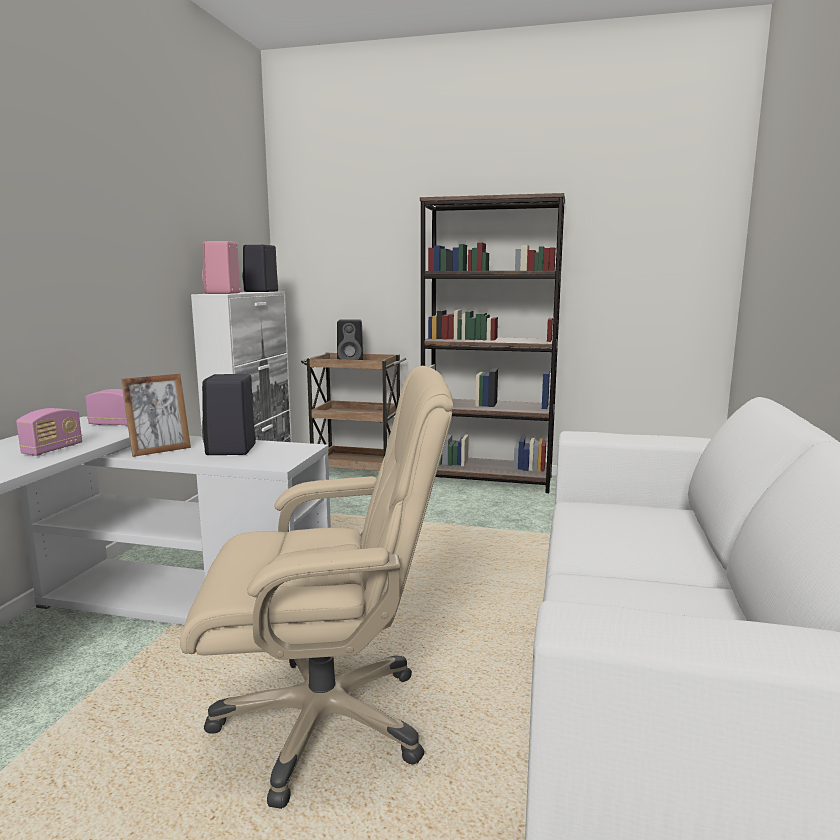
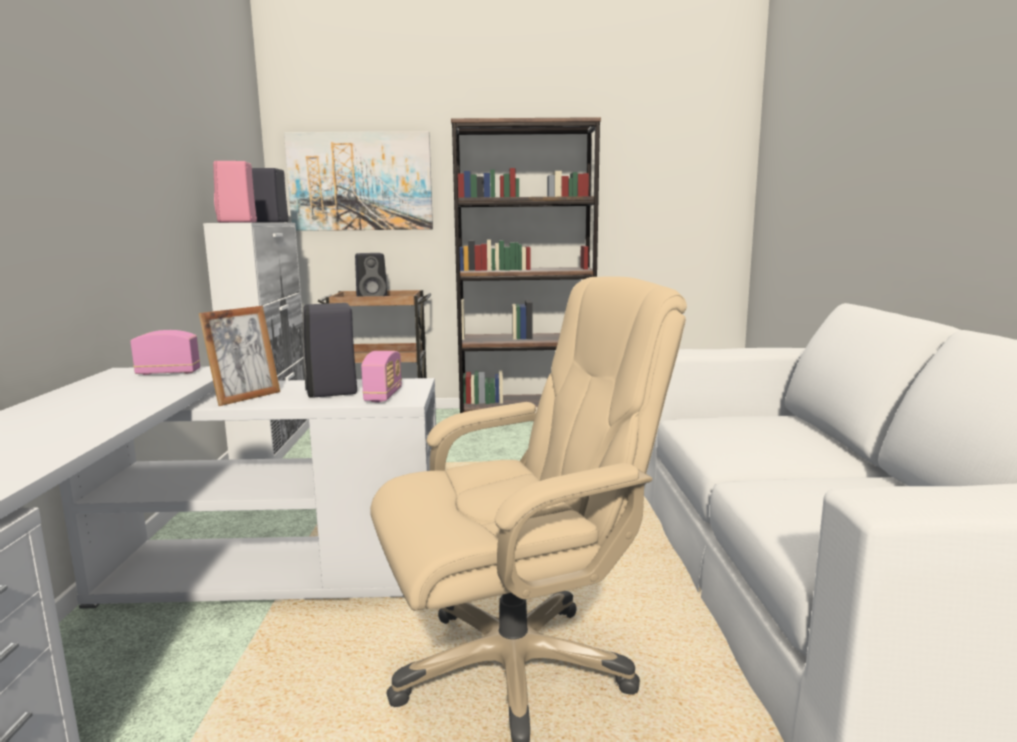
camera: 15 degrees left, 0 degrees up
radio [16,408,82,456] -> radio moved to [361,351,402,402]
none -> picture [284,131,433,231]

